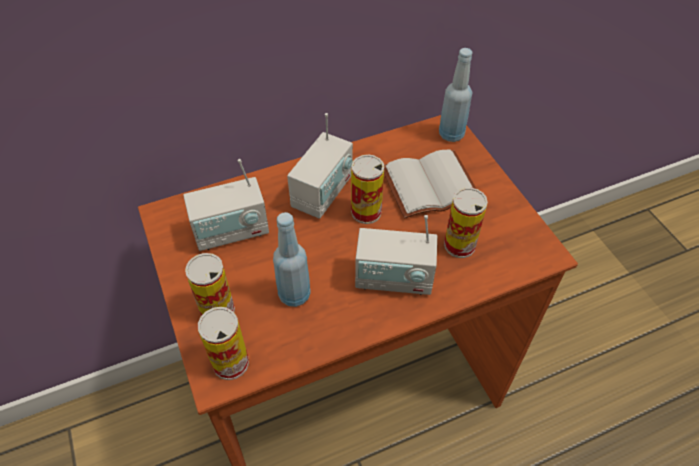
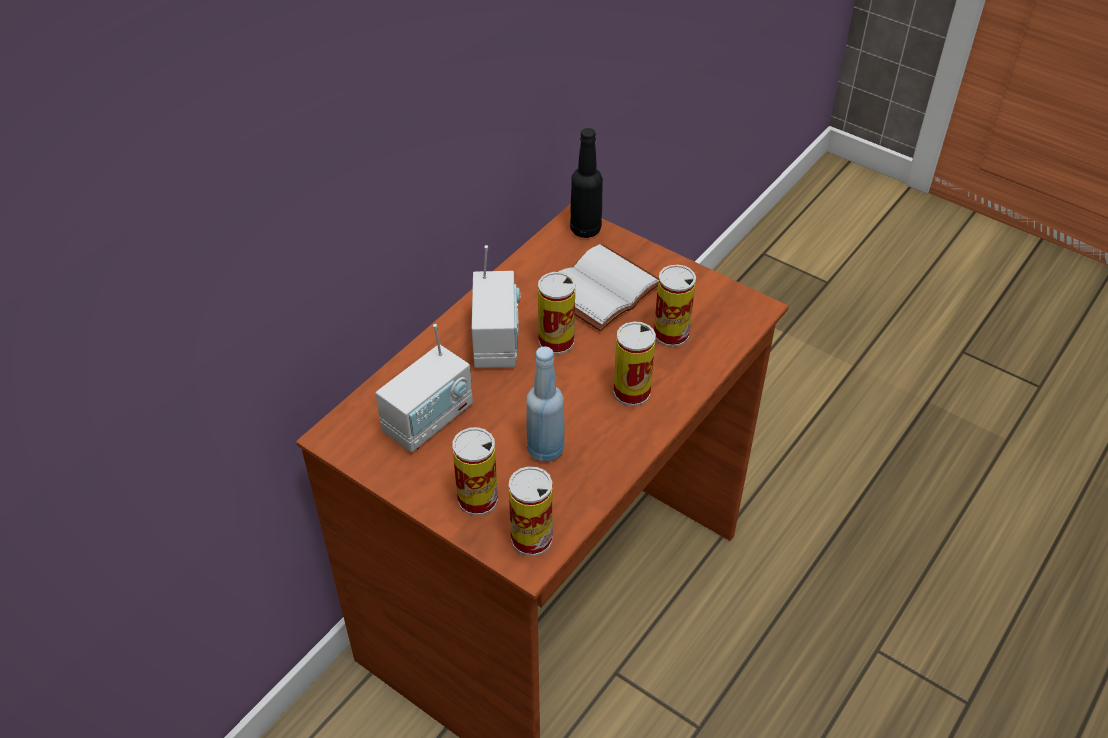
camera: 30 degrees left, 5 degrees down
radio [355,215,437,295] -> can [613,321,656,406]
blue bottle [439,48,472,142] -> black bottle [570,128,603,238]

